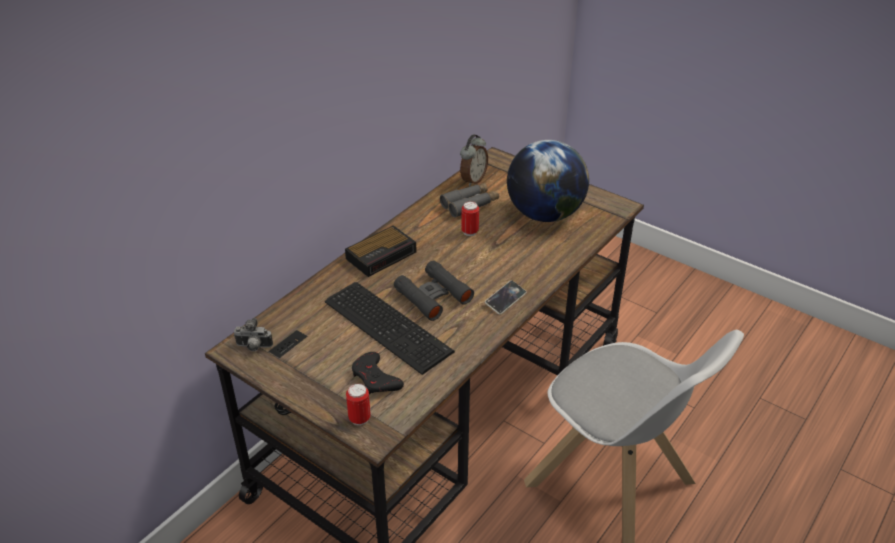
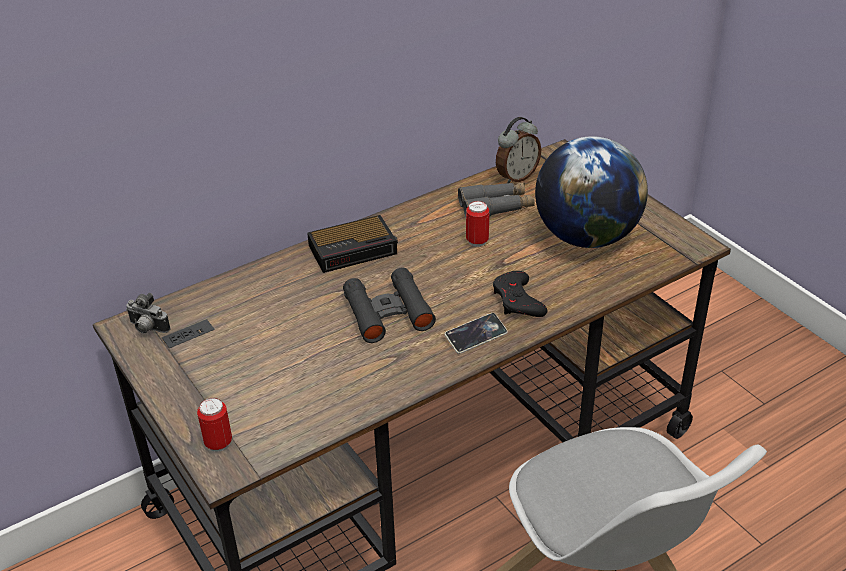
camera: 20 degrees right, 0 degrees up
keyboard [325,282,455,375] -> none
black game controller [352,352,404,394] -> black game controller moved to [493,271,548,317]

